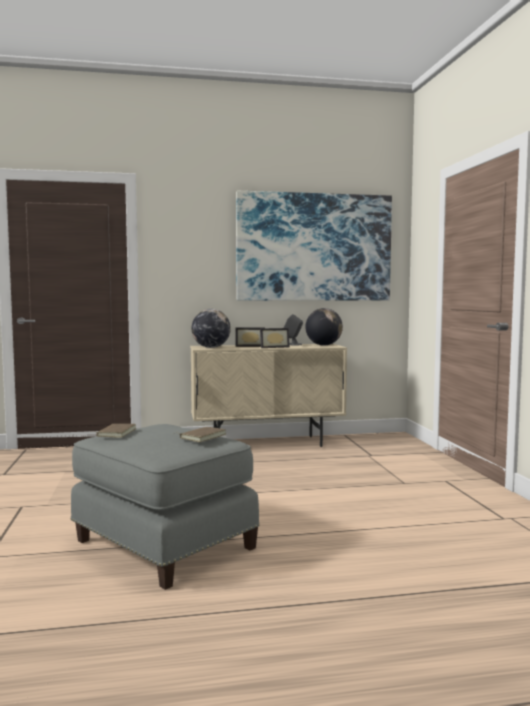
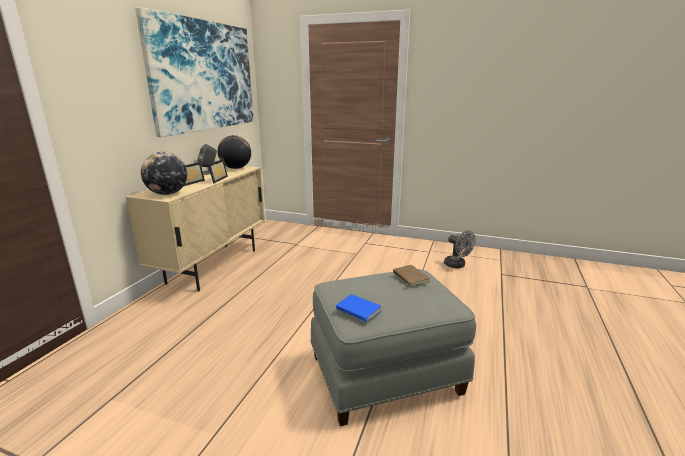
camera: 60 degrees left, 15 degrees up
brown book [96,424,136,438] -> blue book [336,294,382,323]
none -> grey fan [444,230,476,268]

